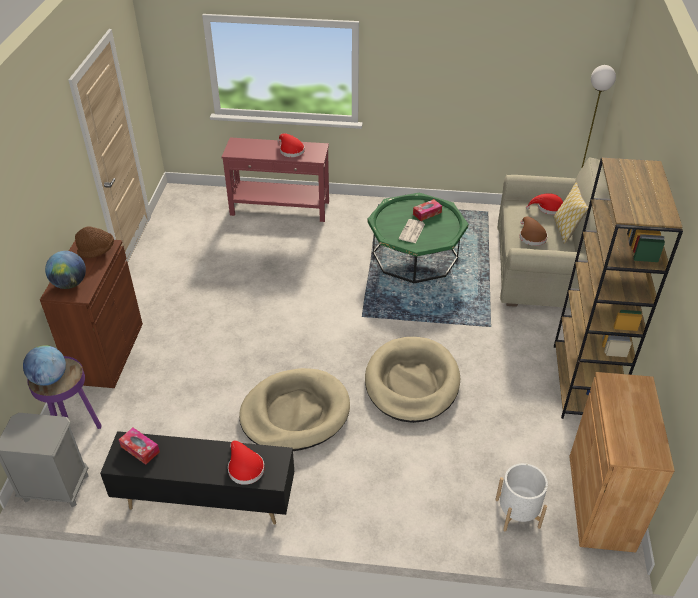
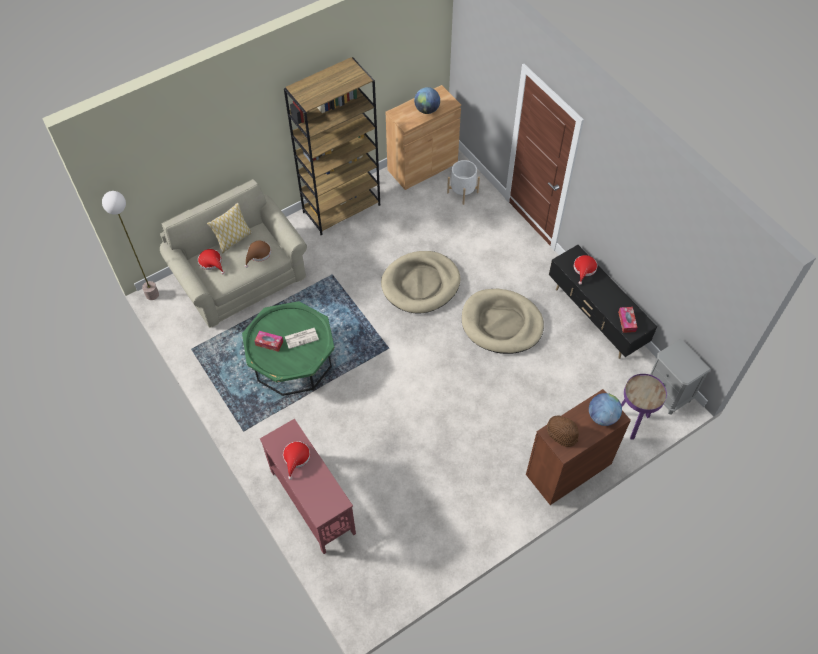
camera: 130 degrees left, 15 degrees up
globe [23,345,66,386] -> globe moved to [414,87,440,114]

